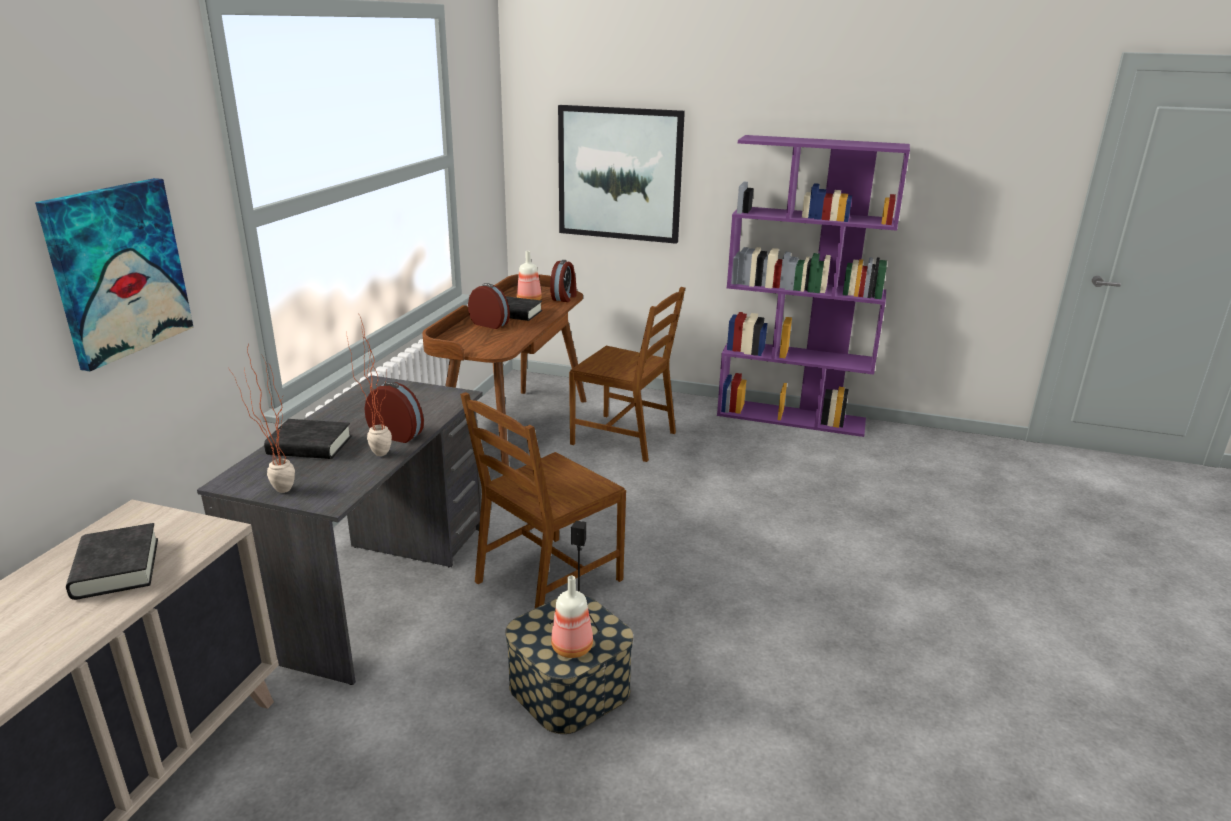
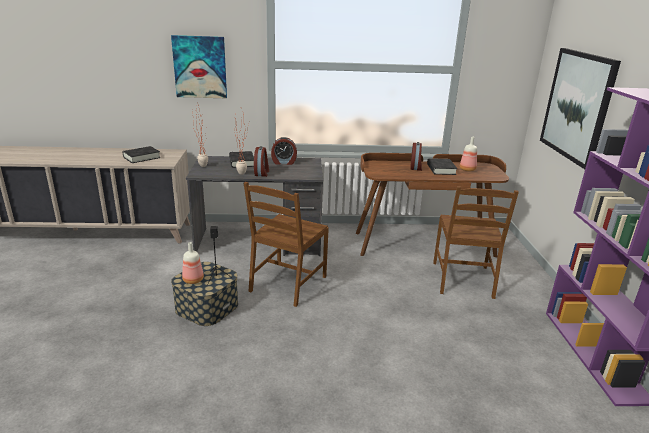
camera: 70 degrees right, 0 degrees up
brown chair [460,392,626,608] -> brown chair turned 90 degrees counterclockwise [244,182,329,307]
alarm clock [550,260,577,302] -> alarm clock moved to [271,137,297,165]

